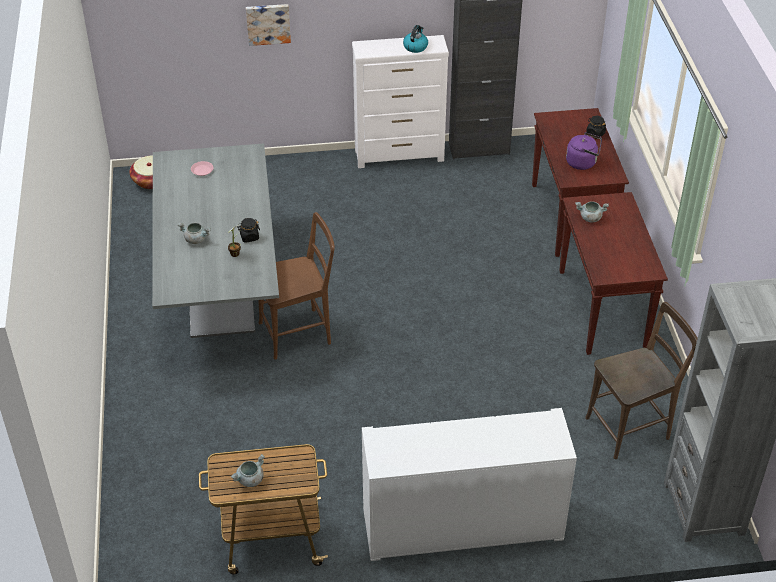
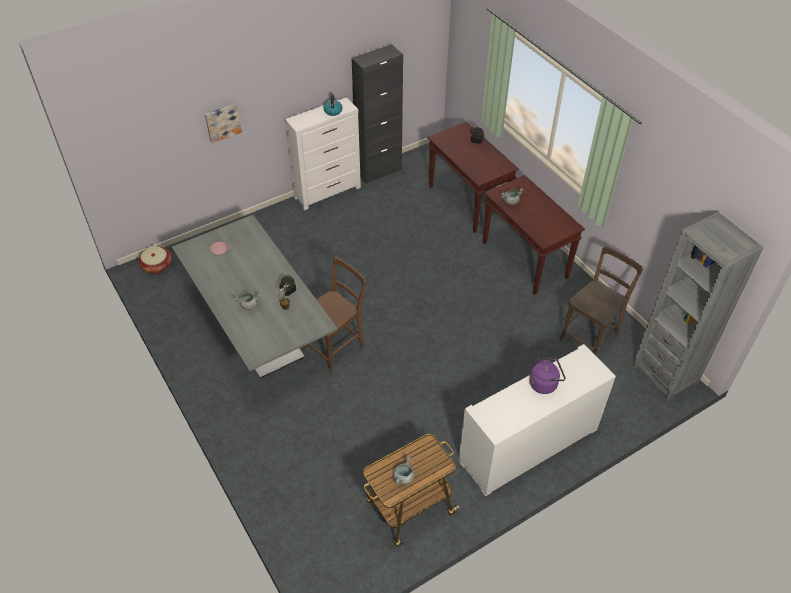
camera: 25 degrees left, 5 degrees up
purple kettle [566,132,602,170] -> purple kettle moved to [529,358,566,394]

